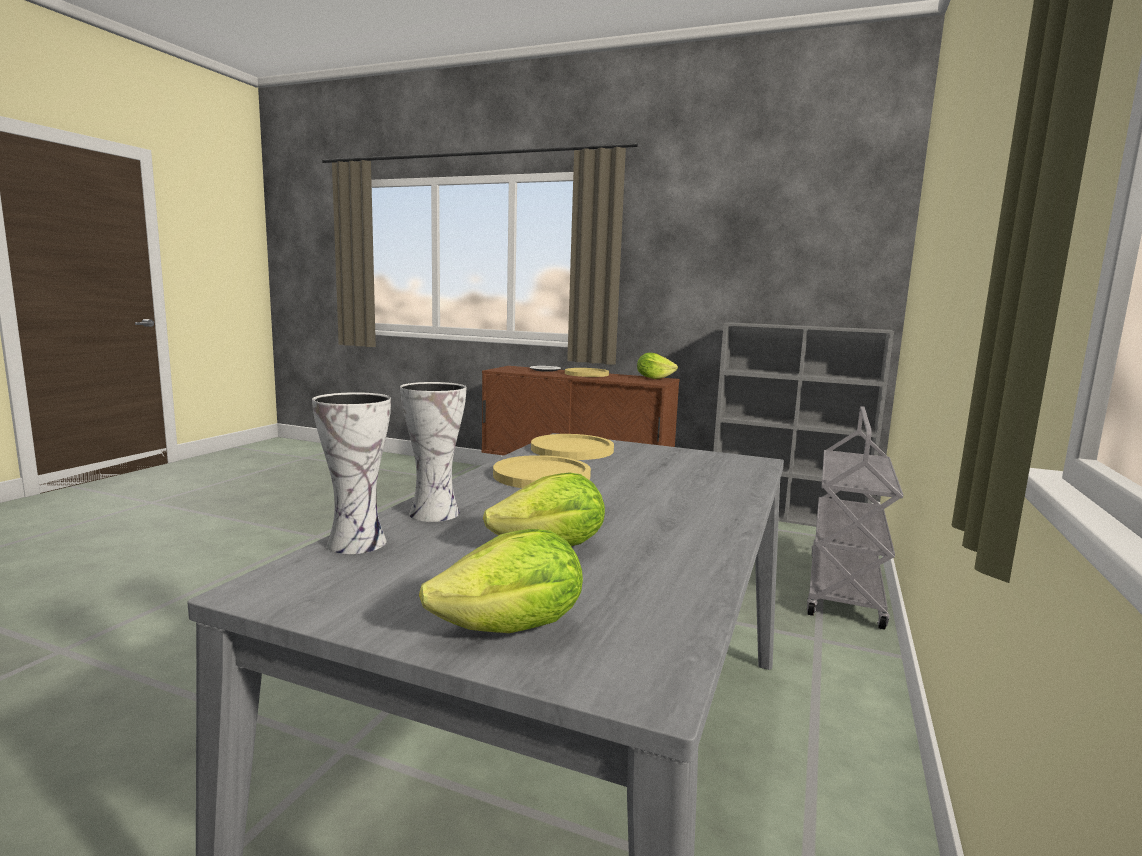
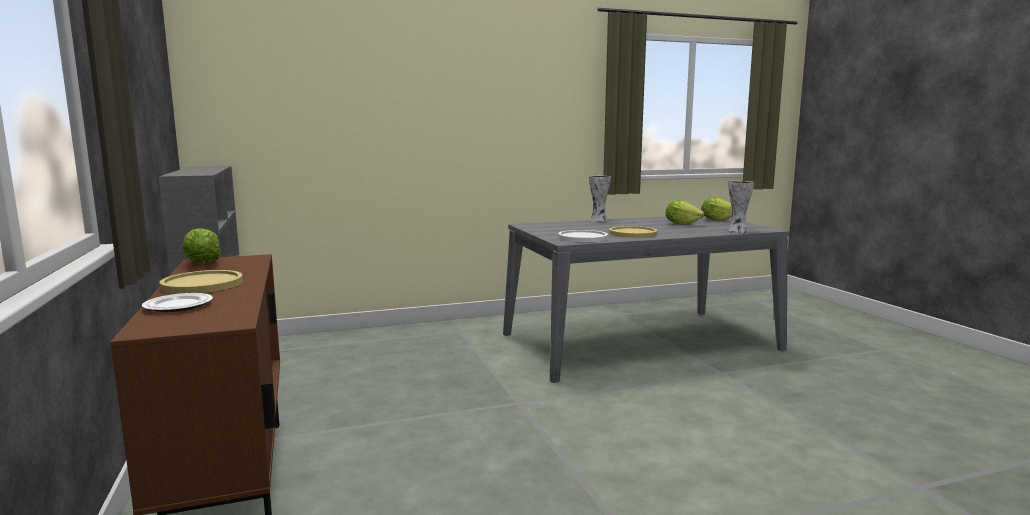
camera: 130 degrees left, 0 degrees up
vase [400,382,466,522] -> vase moved to [589,176,611,222]
yellow plate [531,434,614,460] -> white plate [558,230,608,242]
grey cart [806,406,903,630] -> none

